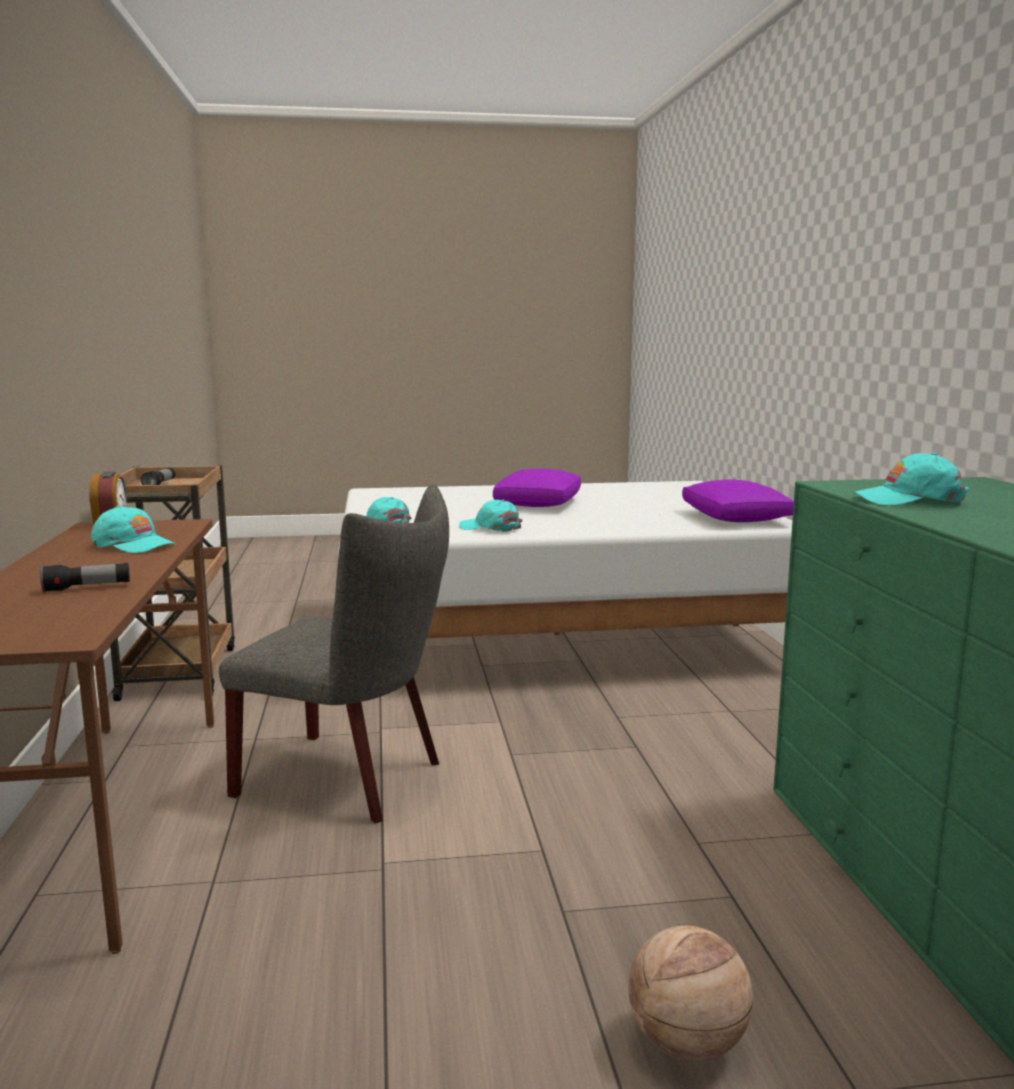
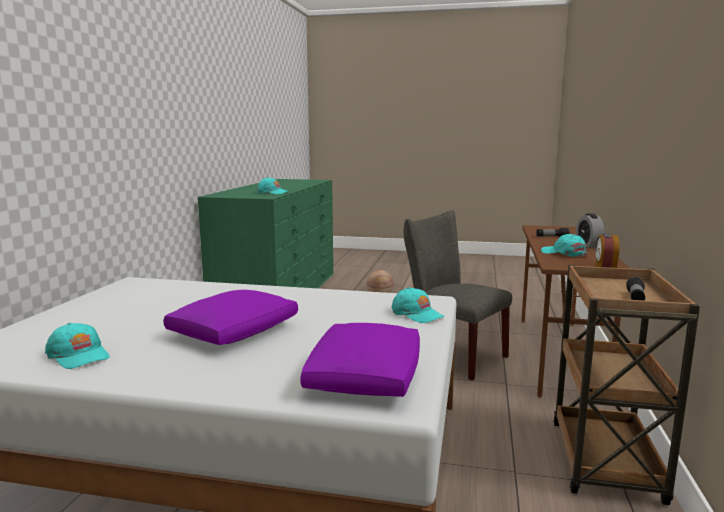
camera: 160 degrees left, 0 degrees up
turquoise cap [459,500,522,532] -> turquoise cap moved to [45,323,110,369]
purple pillow [682,480,794,522] -> purple pillow moved to [300,323,420,397]
none -> alarm clock [576,214,604,248]

